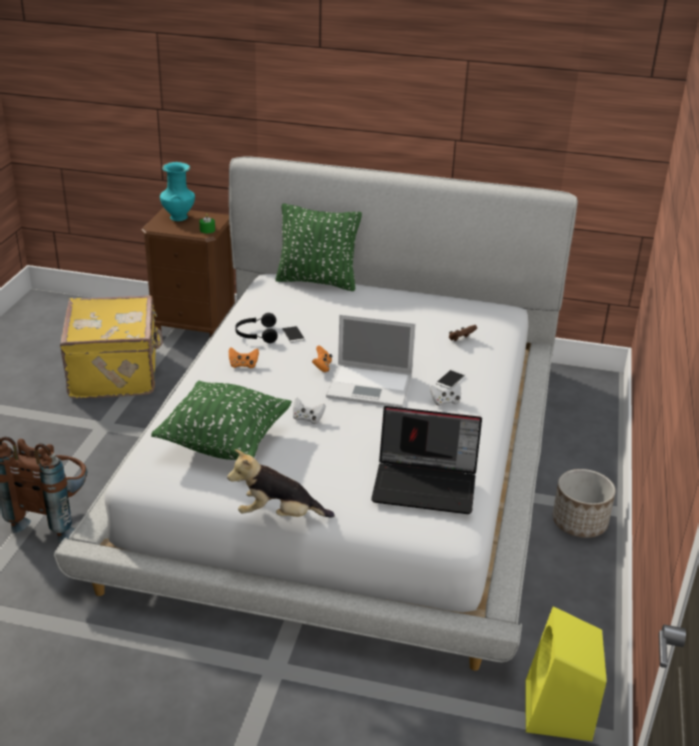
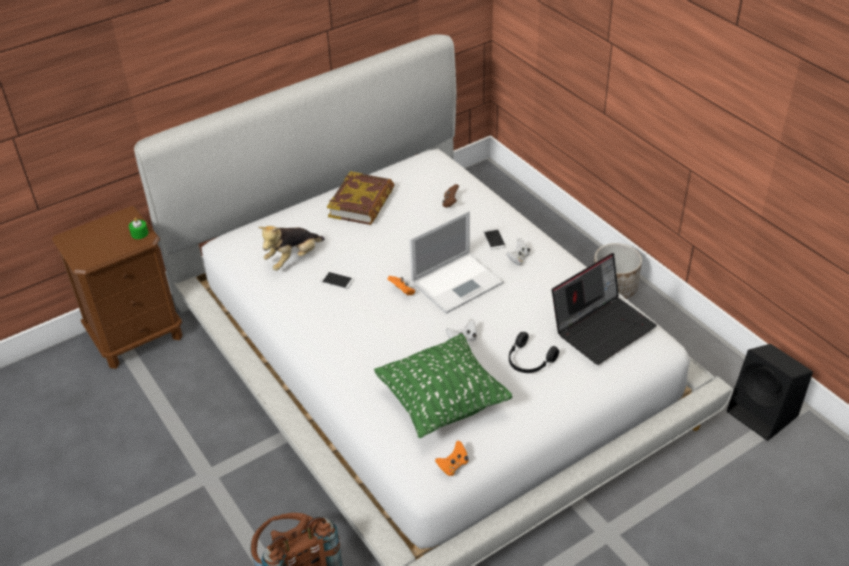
camera: 45 degrees left, 10 degrees up
yellow suitcase [60,295,163,399] -> none
turquoise vase [160,162,195,221] -> none
plush toy [227,449,335,517] -> plush toy moved to [258,226,325,271]
orange game controller [229,347,259,368] -> orange game controller moved to [435,441,468,476]
black headphones [235,313,278,343] -> black headphones moved to [509,332,559,373]
green pillow [275,203,362,291] -> none
yellow speaker [525,606,607,741] -> black speaker [727,344,813,441]
none -> book [327,171,394,225]

